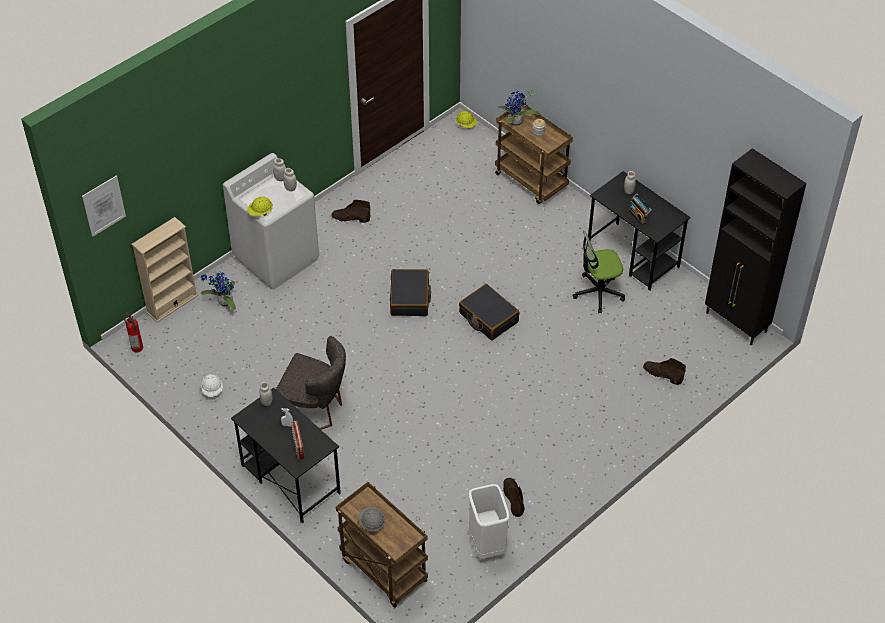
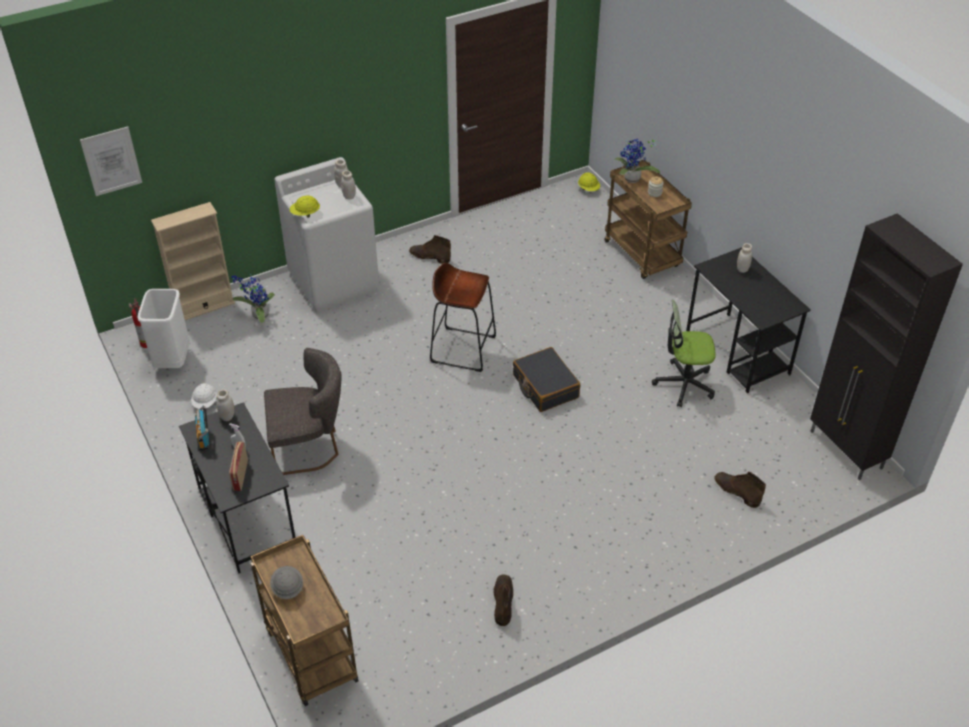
camera: 15 degrees right, 5 degrees down
grey chair [276,336,346,430] -> grey chair turned 45 degrees counterclockwise [264,348,341,475]
black suitcase [390,269,431,316] -> brown stool [430,263,496,372]
white trash can [469,484,510,559] -> white trash can moved to [138,289,190,368]
radio [629,193,652,225] -> radio moved to [195,405,209,450]

